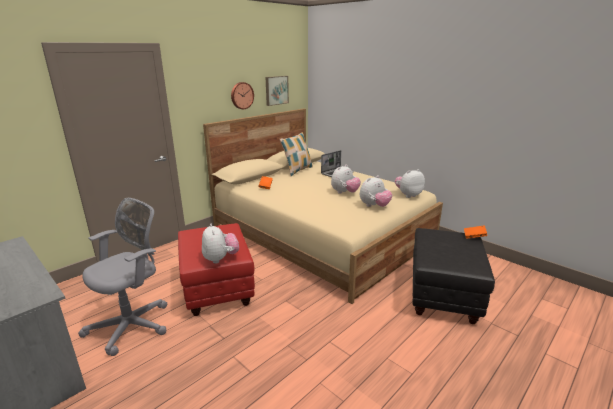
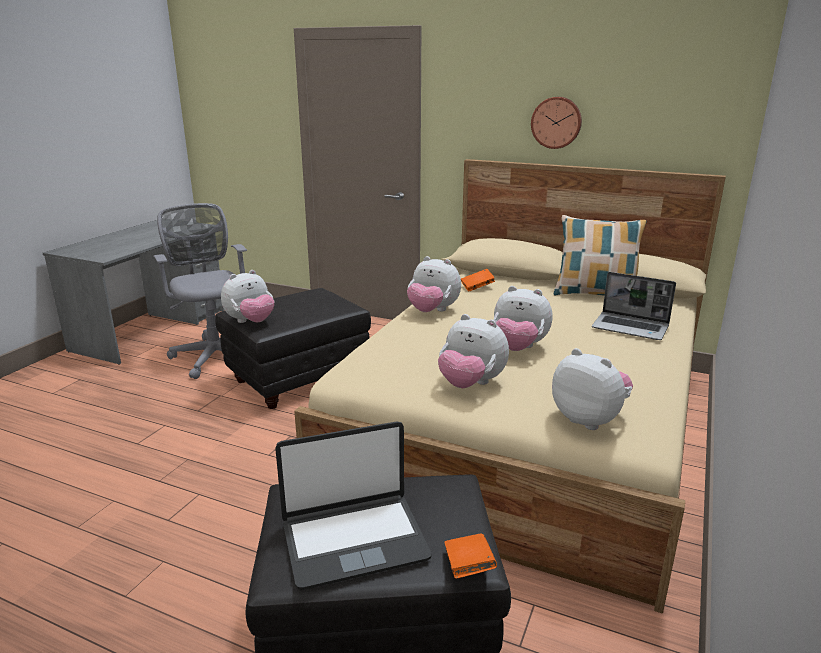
camera: 70 degrees right, 0 degrees up
grey office chair [78,198,167,356] -> grey office chair turned 135 degrees counterclockwise [153,203,247,379]
red ottoman [178,223,255,316] -> black ottoman [215,288,371,409]
picture [265,76,289,106] -> none
none -> laptop [275,422,431,590]
none -> plush toy [407,256,461,312]

